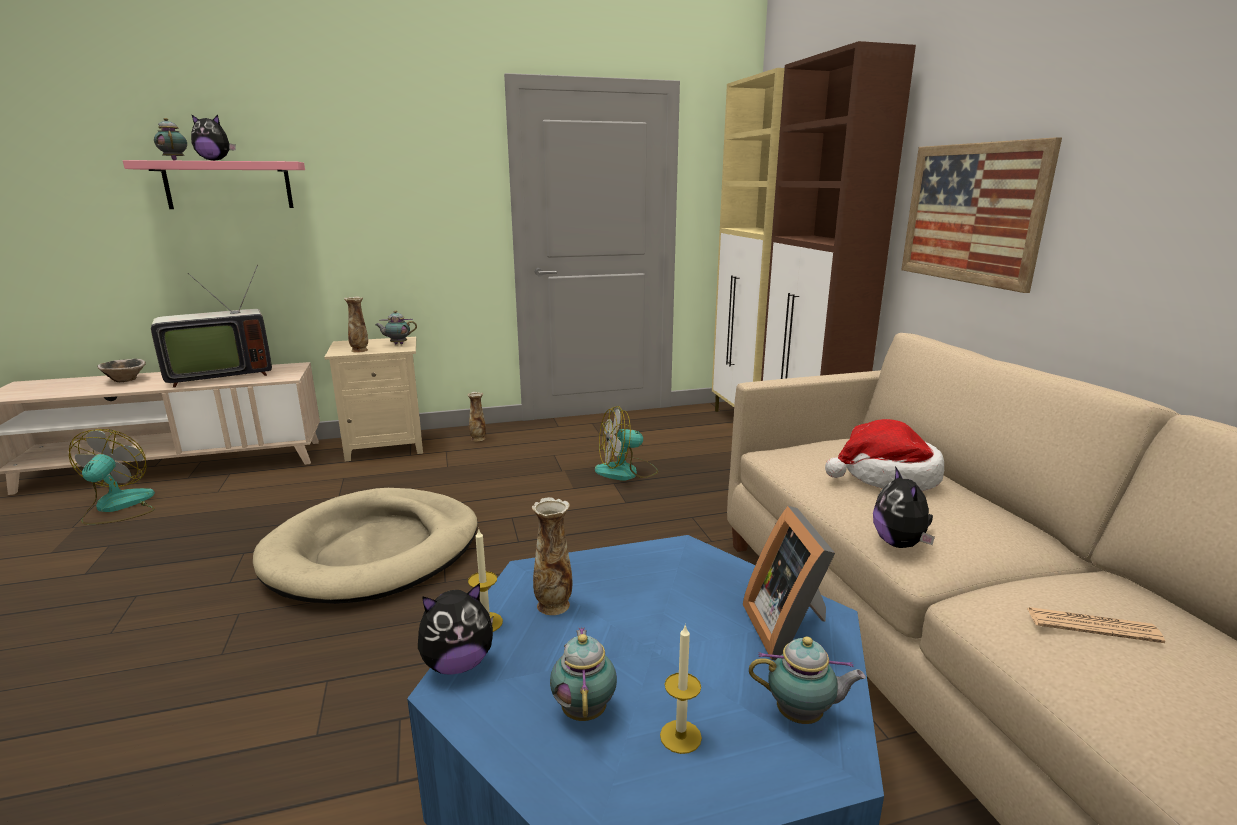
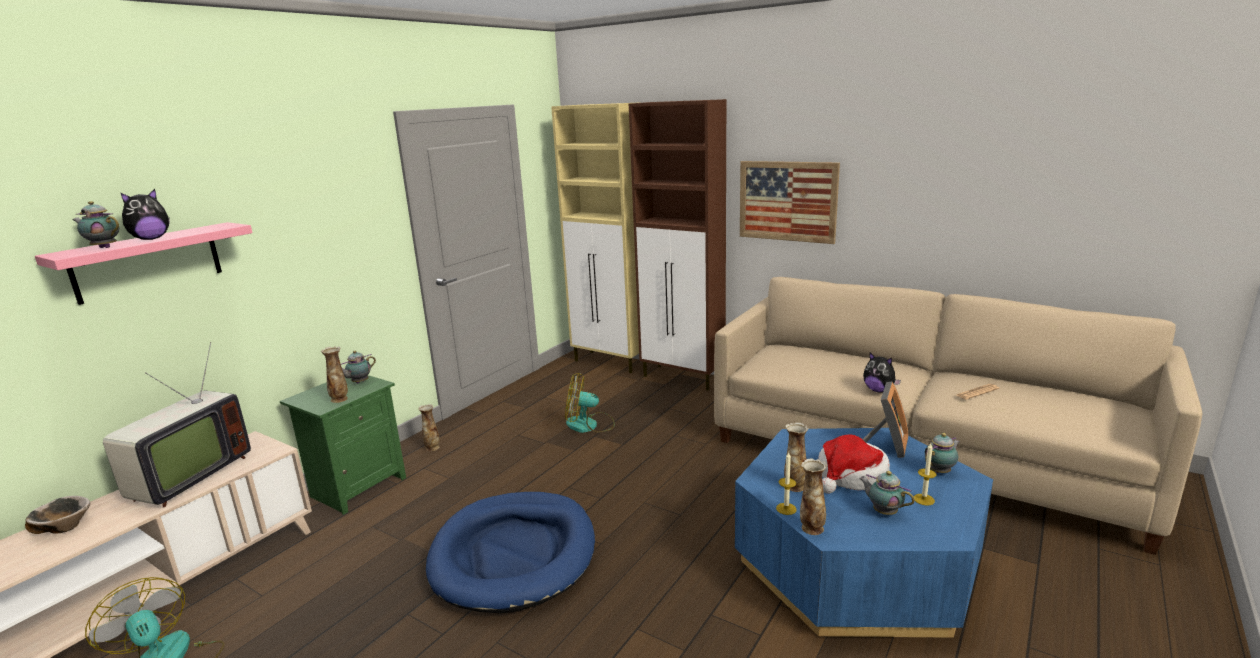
camera: 40 degrees left, 0 degrees up
beige dog bed [253,488,478,604] -> blue dog bed [426,492,595,613]
beige nightstand [324,337,423,461] -> green nightstand [280,375,406,515]
plush toy [418,583,493,675] -> vase [800,458,827,535]
fan [595,406,658,480] -> fan turned 60 degrees clockwise [565,373,615,433]
picture frame [743,506,835,660] -> picture frame turned 105 degrees counterclockwise [862,381,908,458]
hat [825,419,944,491] -> hat moved to [818,435,890,494]

